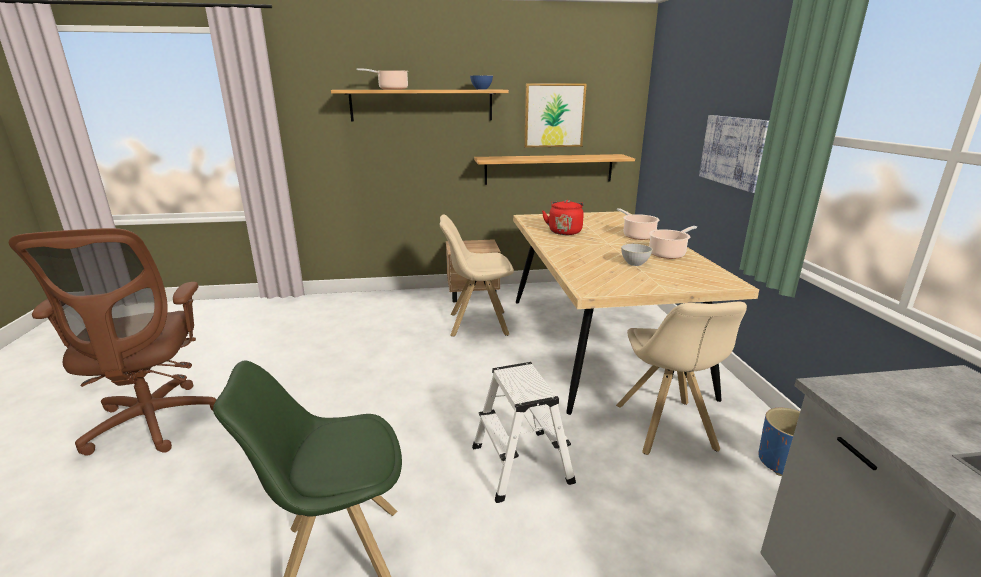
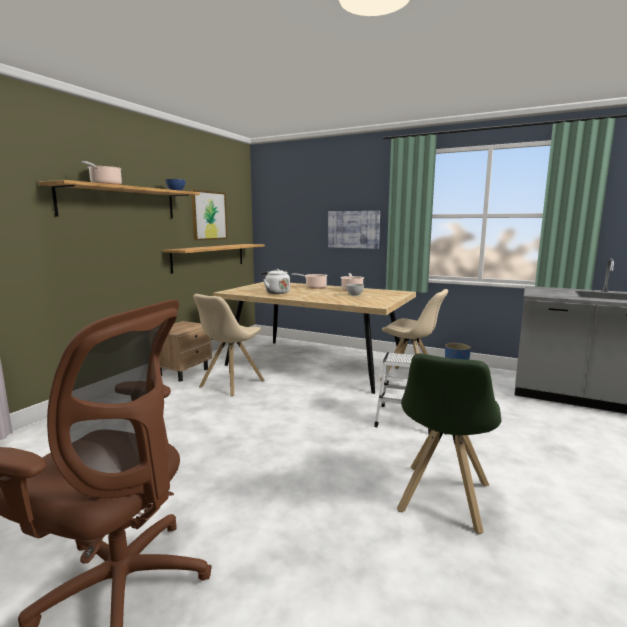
camera: 55 degrees left, 10 degrees down
red kettle [542,200,584,235] -> white kettle [261,269,290,294]

